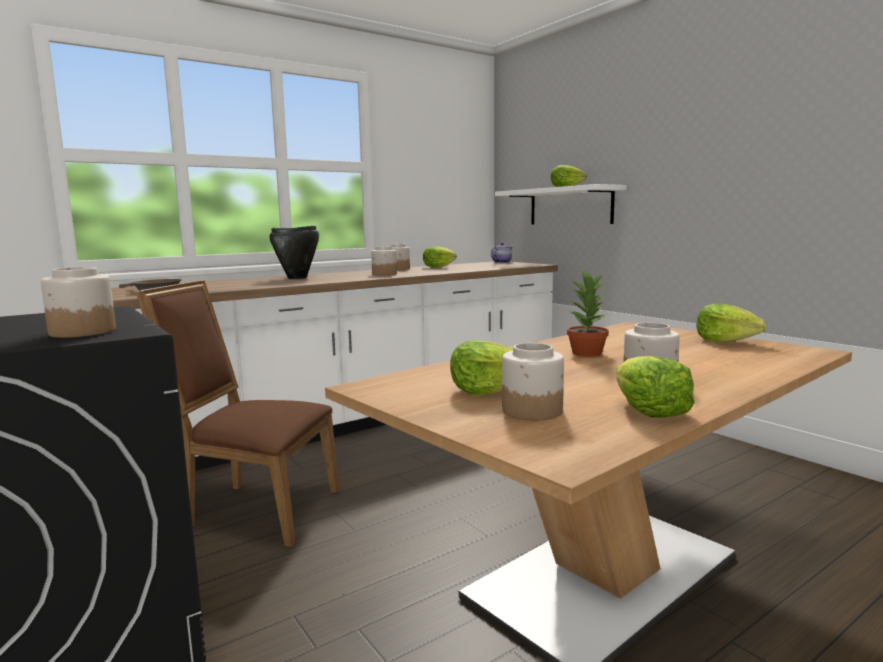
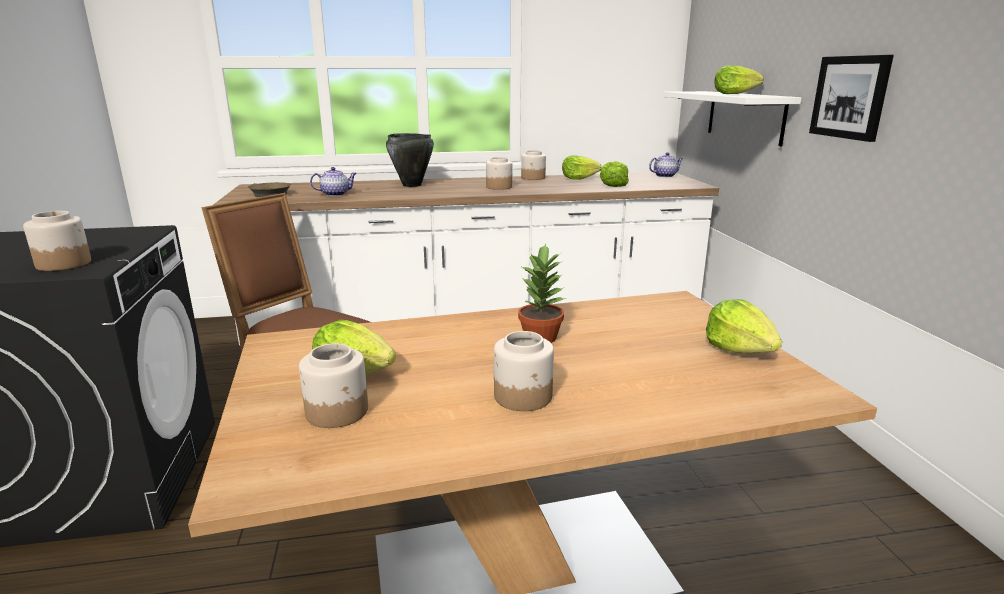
camera: 25 degrees right, 10 degrees up
lettuce [616,356,694,418] -> lettuce moved to [600,161,629,187]
none -> teapot [310,167,357,196]
none -> picture [809,55,894,142]

